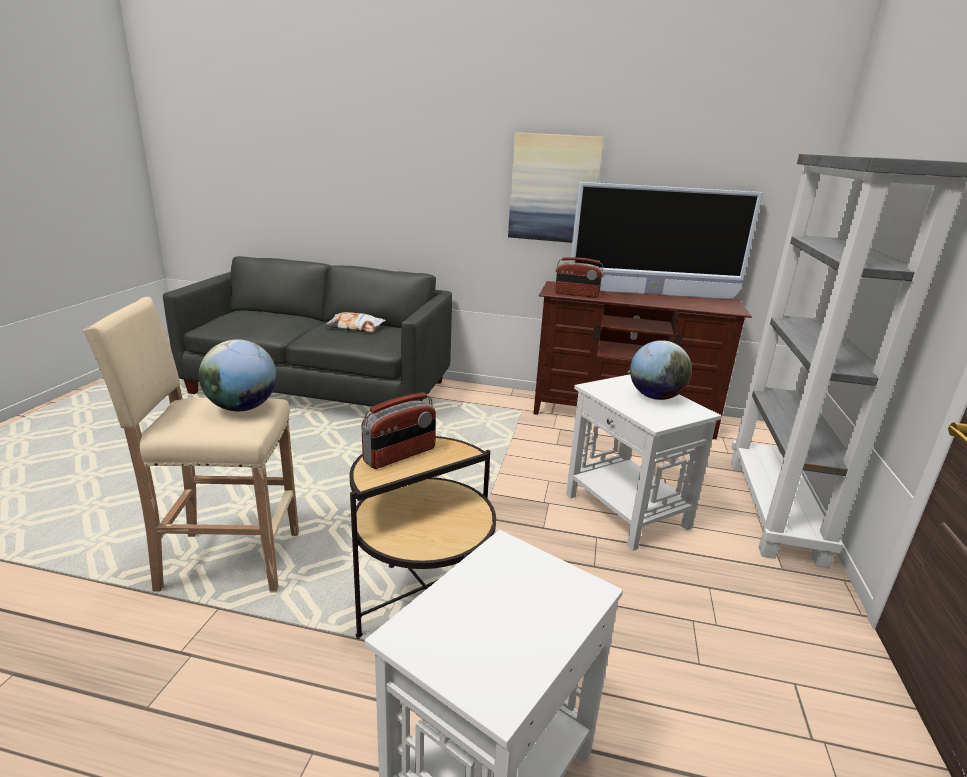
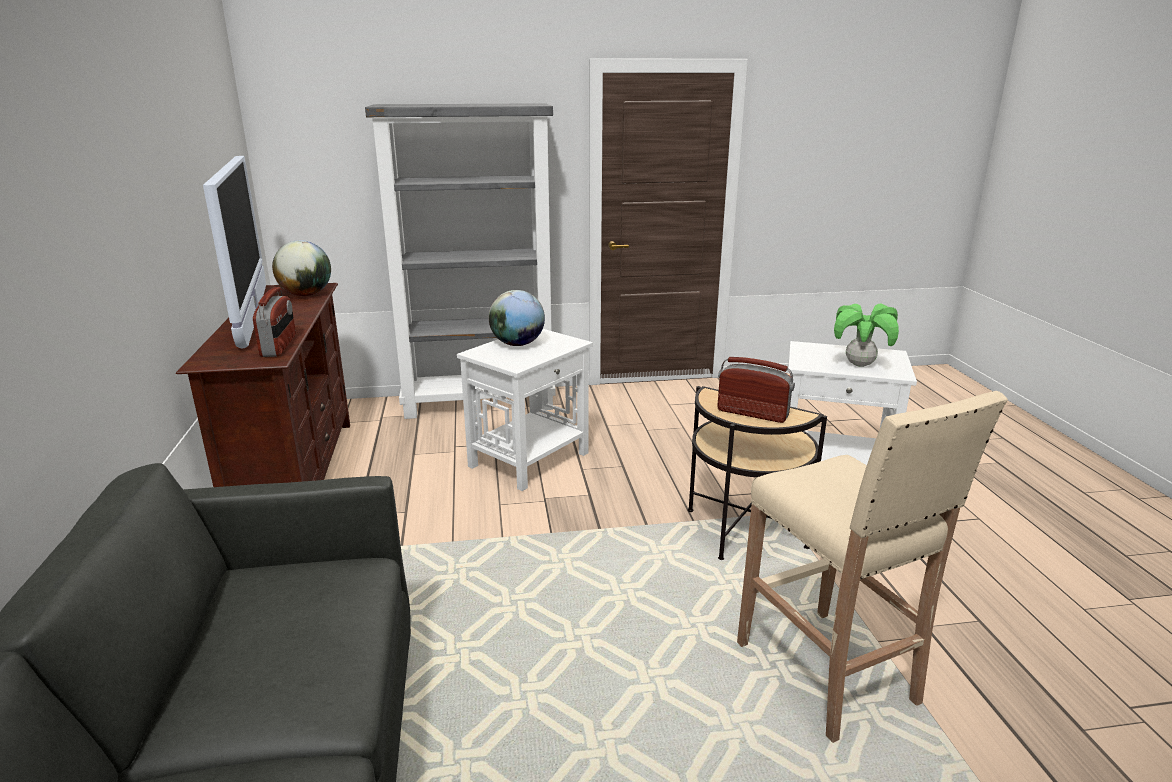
camera: 110 degrees left, 0 degrees up
globe [199,340,277,411] -> globe moved to [272,240,331,296]
pillow [324,312,386,332] -> none
picture [508,132,604,243] -> none
none -> potted plant [834,304,899,367]

